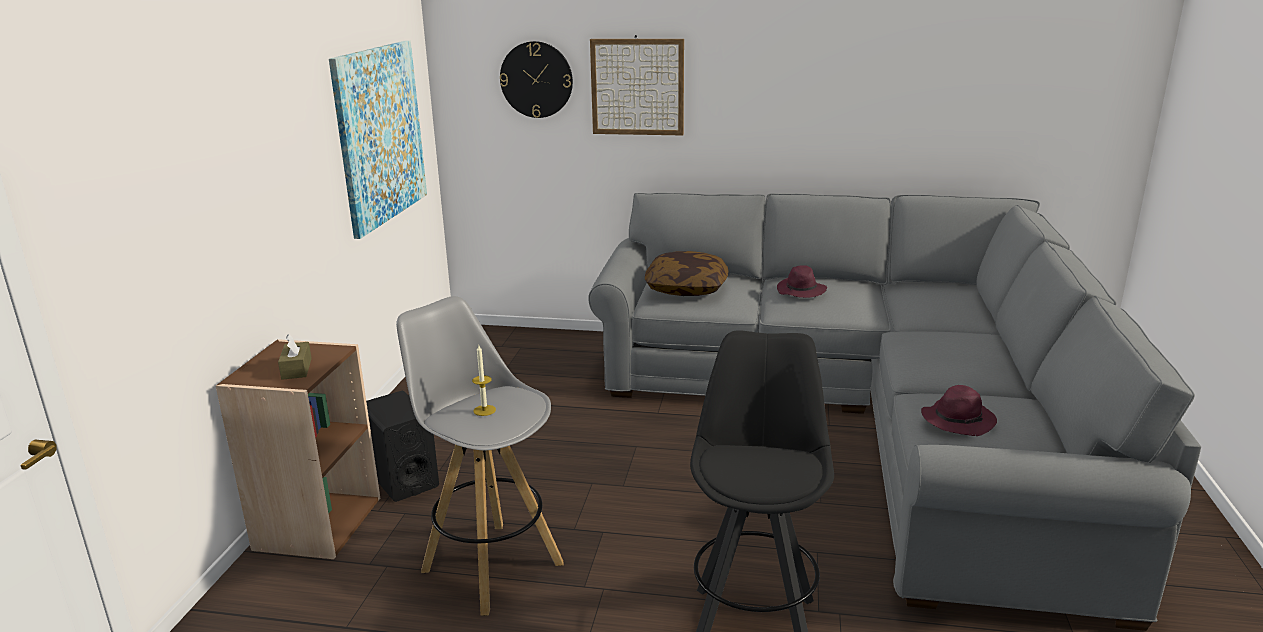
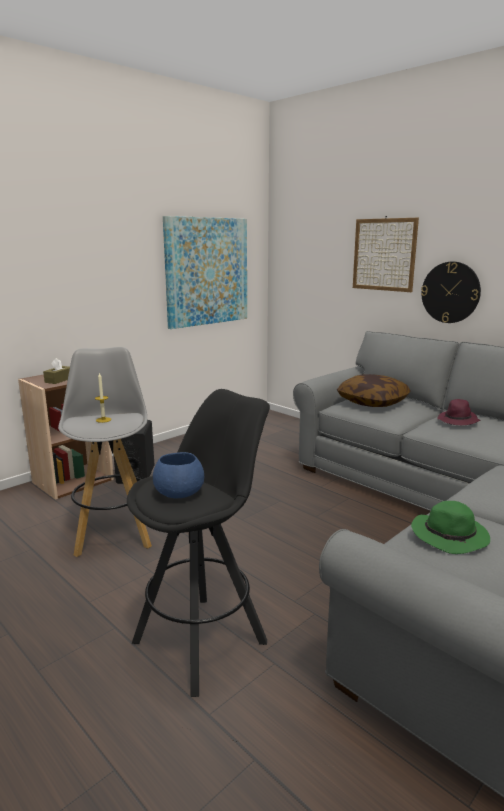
camera: 35 degrees right, 5 degrees down
wall clock [500,41,573,118] -> wall clock moved to [421,261,481,323]
purple hat [921,385,997,436] -> green hat [411,501,490,554]
none -> blue bowl [153,452,204,499]

